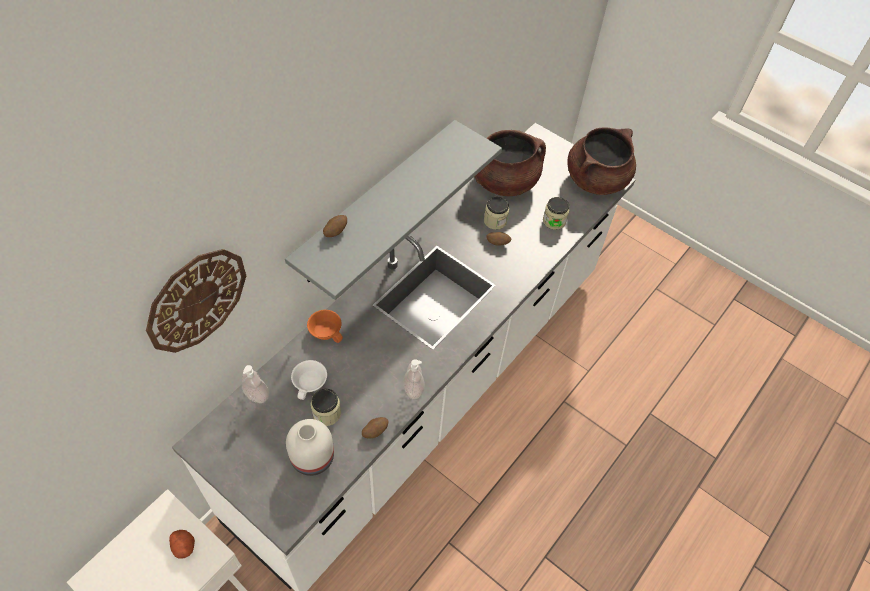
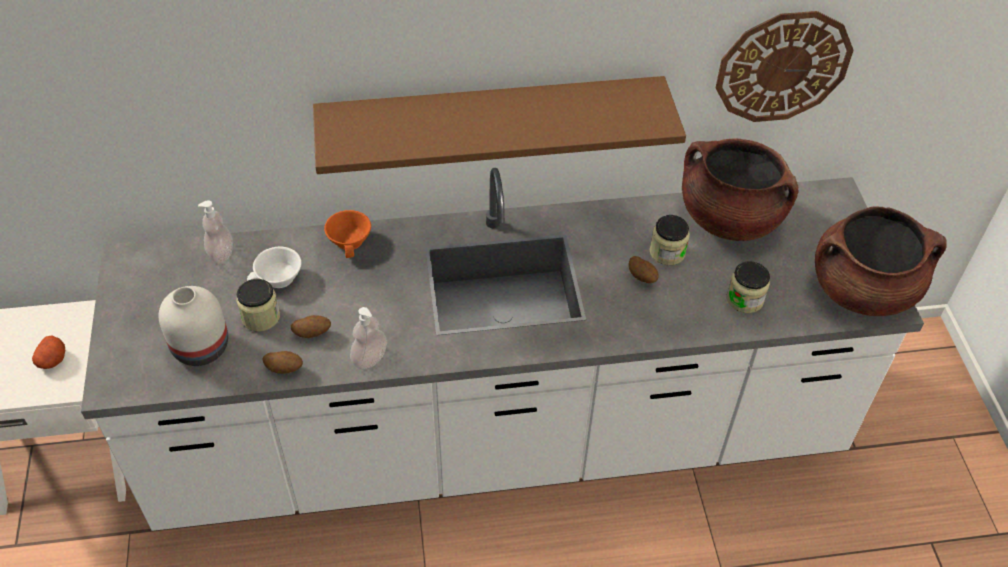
camera: 45 degrees right, 5 degrees down
wall clock [146,249,246,353] -> wall clock moved to [716,11,854,122]
grey shelf [285,120,502,300] -> brown shelf [313,76,686,174]
potato [323,215,347,237] -> potato moved to [291,315,331,338]

